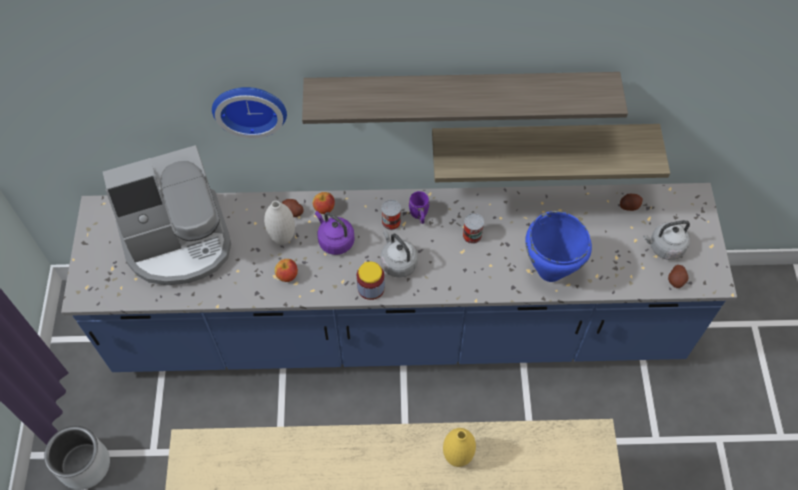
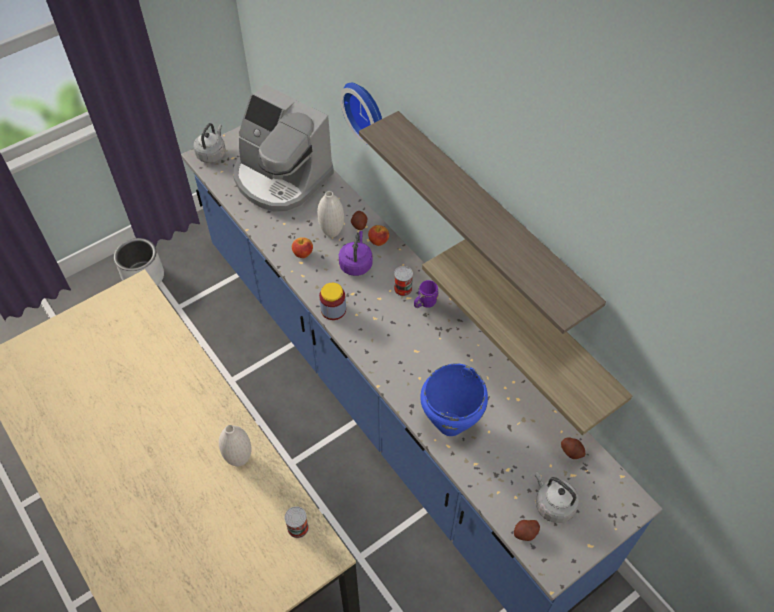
camera: 55 degrees right, 5 degrees down
grey kettle [381,230,418,278] -> grey kettle moved to [194,123,226,163]
yellow vase [443,428,476,467] -> white vase [219,425,251,467]
can [463,213,484,244] -> can moved to [285,506,309,538]

